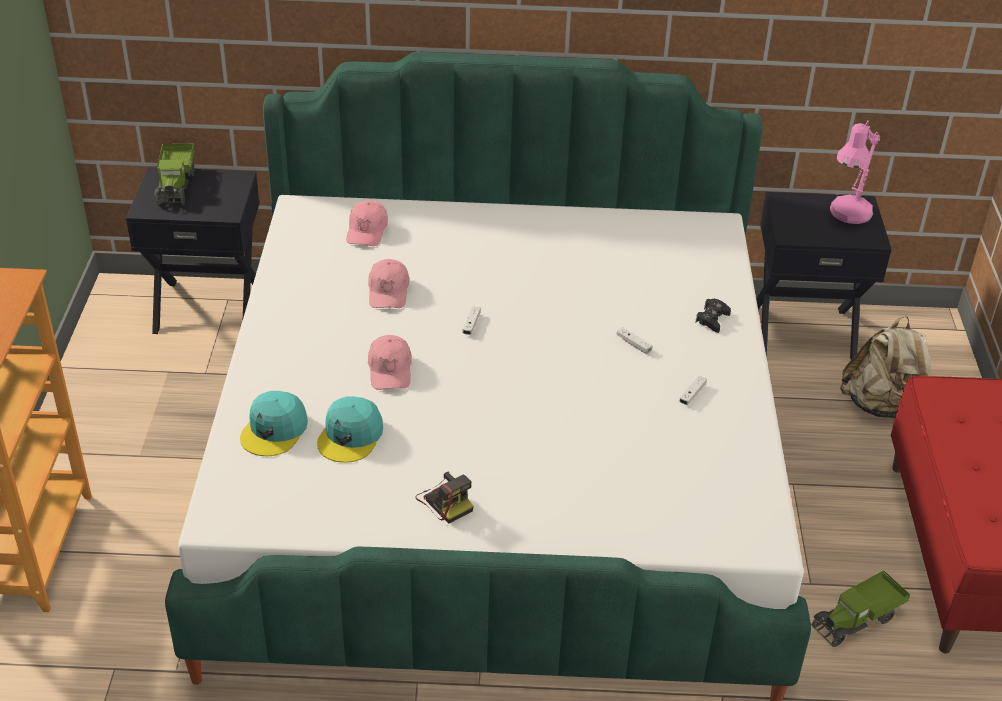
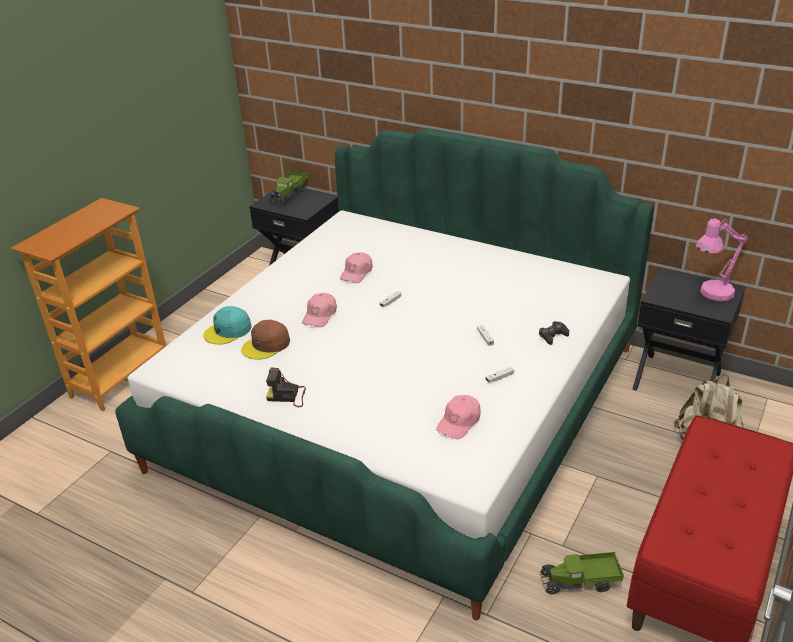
camera: 30 degrees right, 5 degrees down
turquoise cap [317,396,383,463] -> brown cap [241,320,290,360]
pink cap [346,200,388,246] -> pink cap moved to [436,395,481,439]
camera [415,471,473,524] -> camera turned 105 degrees clockwise [266,368,306,407]

